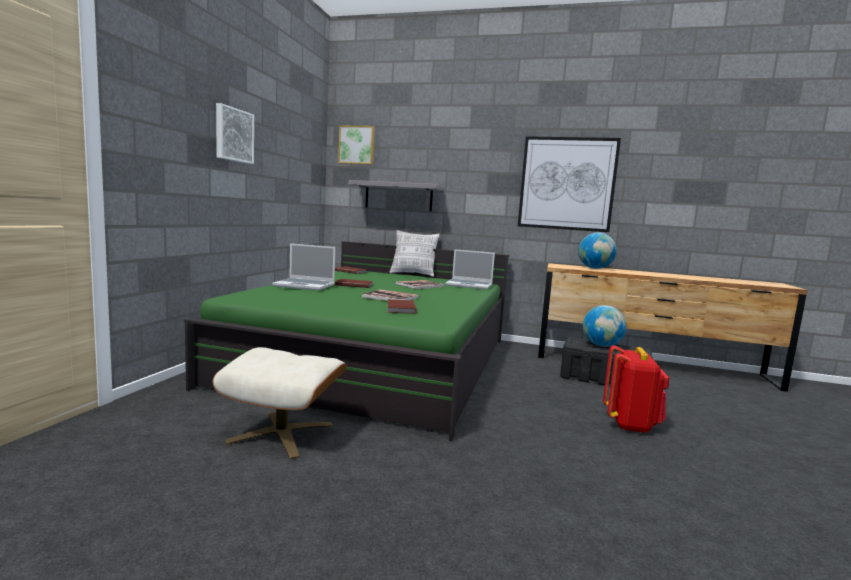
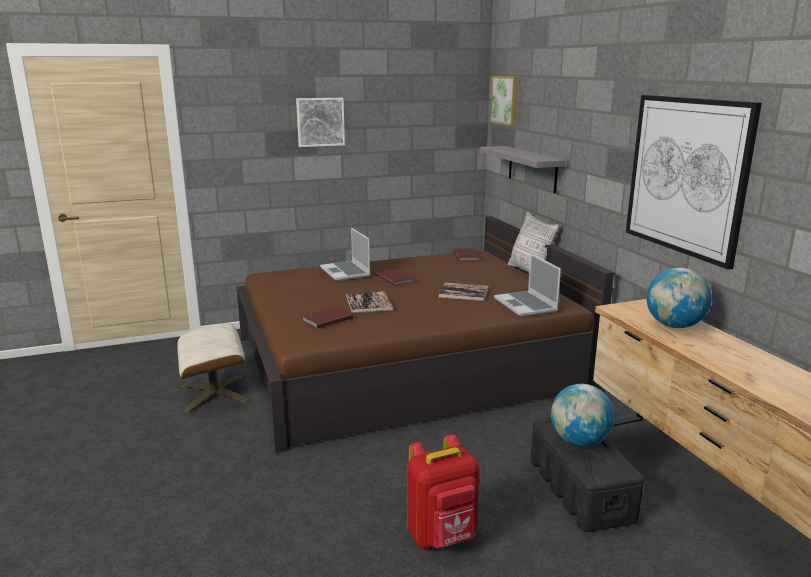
camera: 55 degrees right, 10 degrees up
green bed [184,241,509,441] -> brown bed [236,216,615,453]

